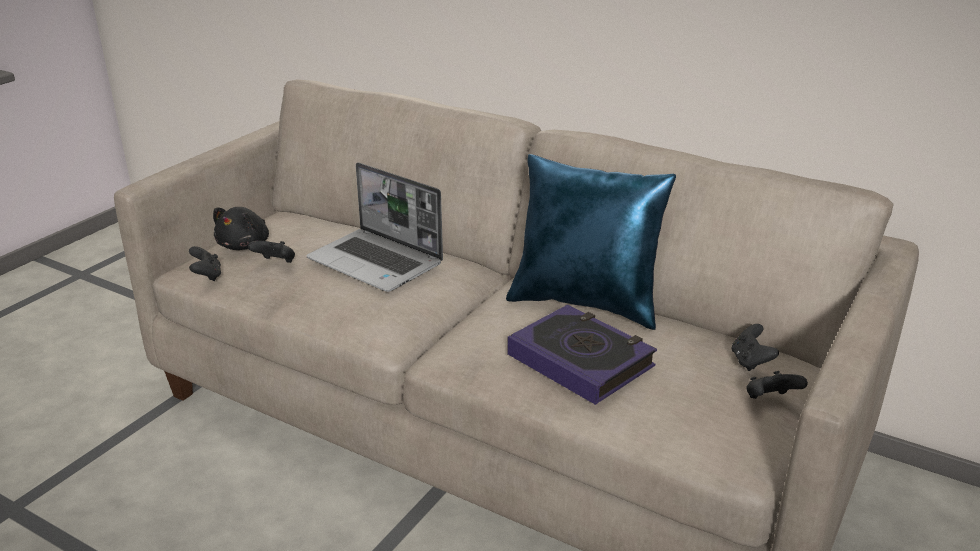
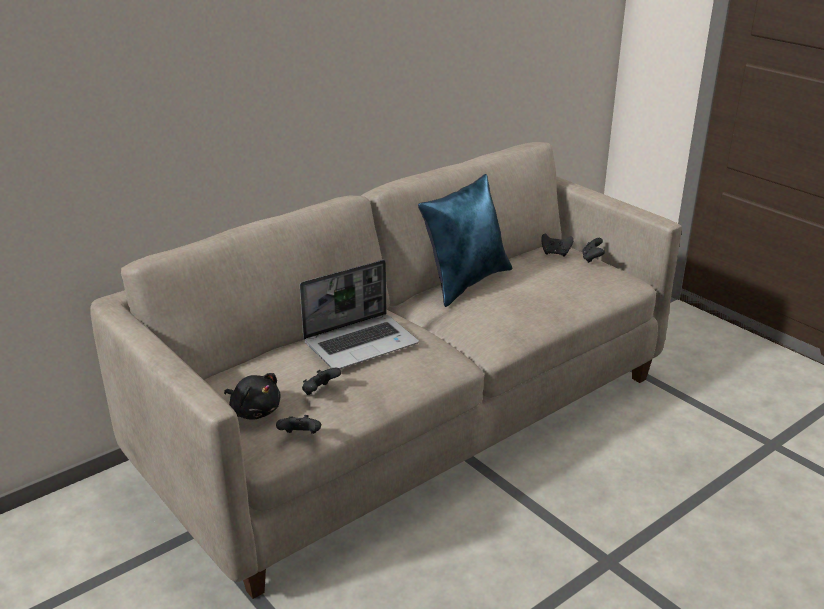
camera: 70 degrees left, 0 degrees up
book [507,304,657,405] -> none

